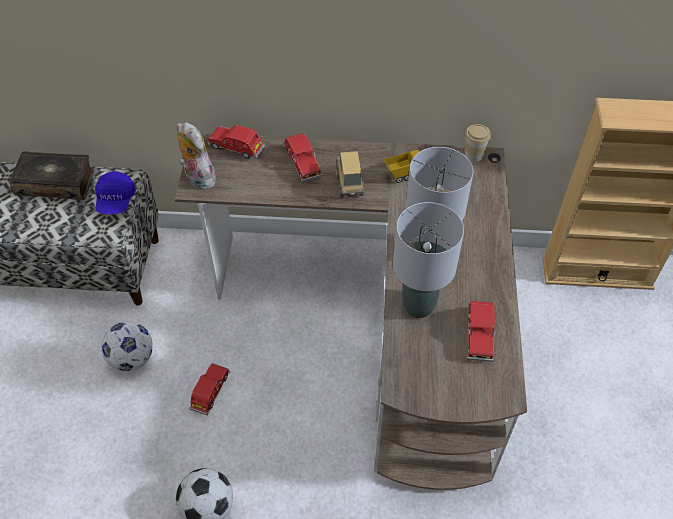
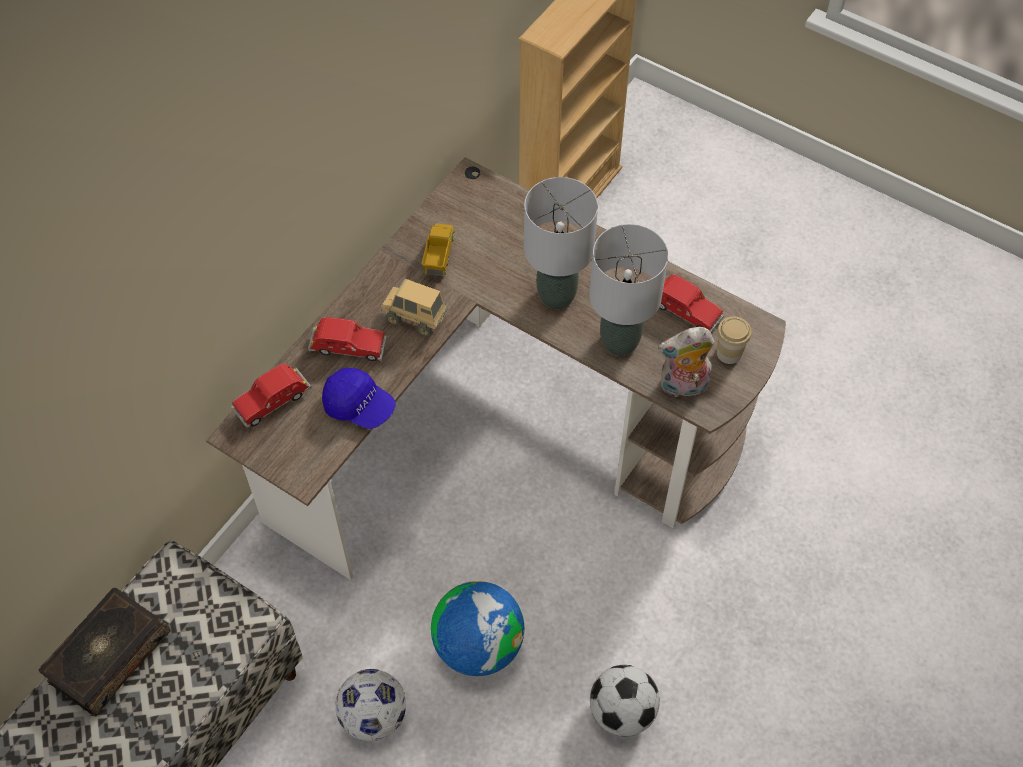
camera: 60 degrees left, 5 degrees up
blue cap [95,171,136,214] -> blue cap moved to [322,368,395,429]
plush toy [177,122,216,190] -> plush toy moved to [658,327,715,397]
red toy car [189,363,230,415] -> globe [431,581,524,676]
cup [465,124,491,162] -> cup moved to [717,316,752,364]

